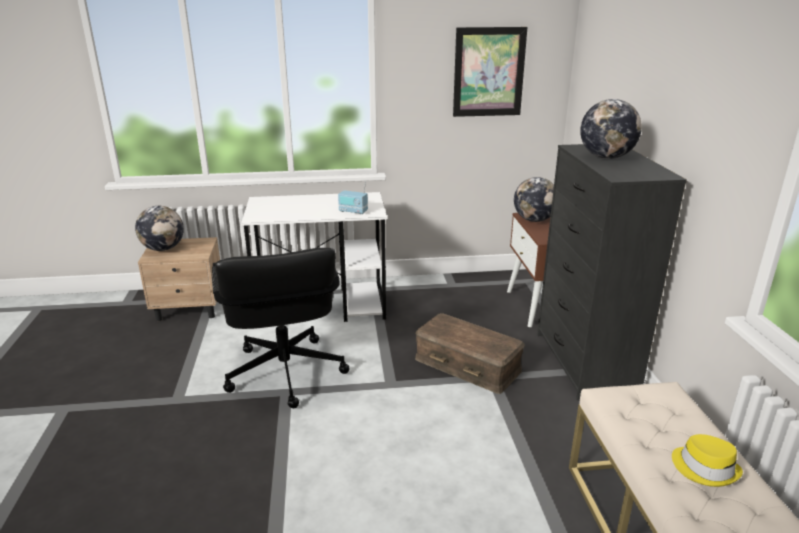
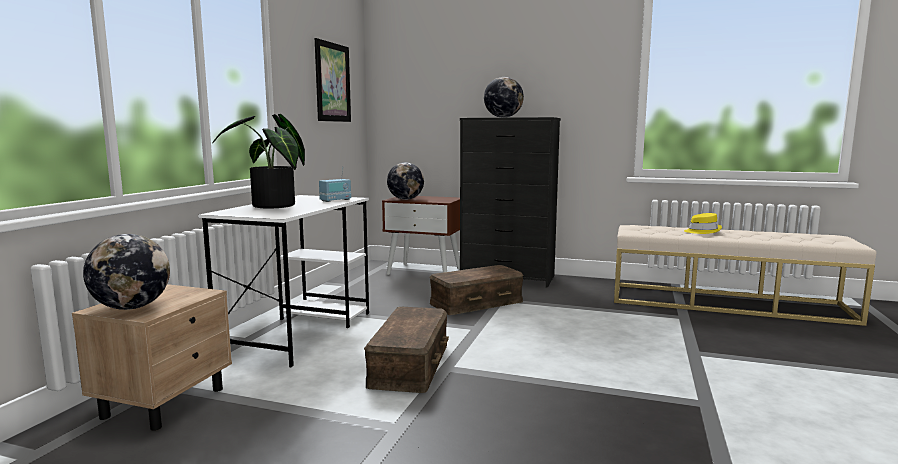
camera: 65 degrees left, 15 degrees down
black office chair [212,248,349,408] -> brown storage box [364,307,449,393]
none -> potted plant [213,114,305,208]

